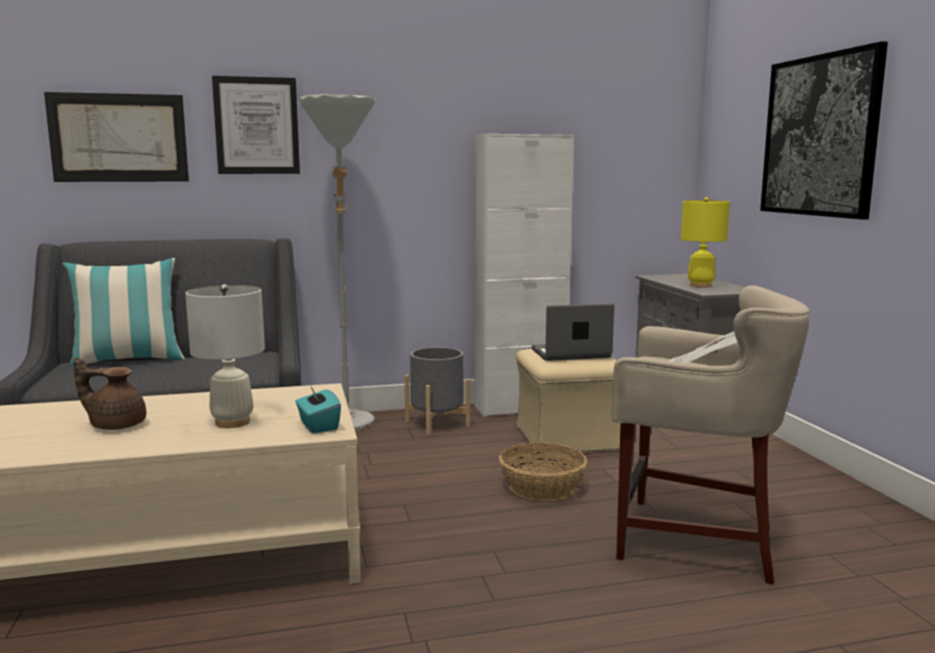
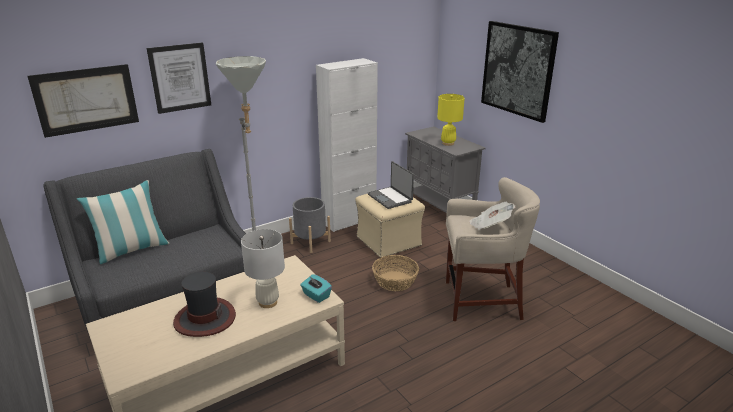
camera: 20 degrees left, 15 degrees up
brown teapot [73,357,146,430] -> hat [173,272,236,337]
laptop [532,303,614,361] -> laptop turned 90 degrees counterclockwise [368,161,414,209]

